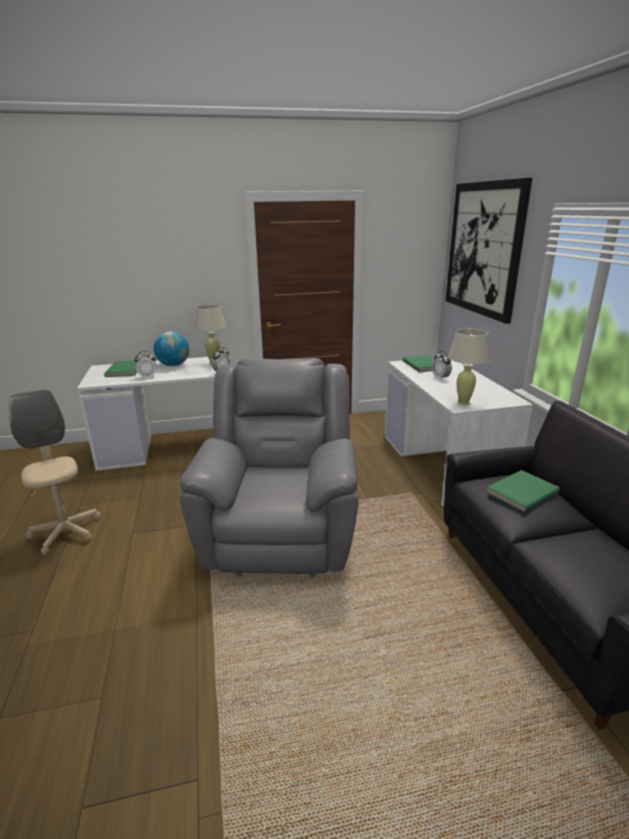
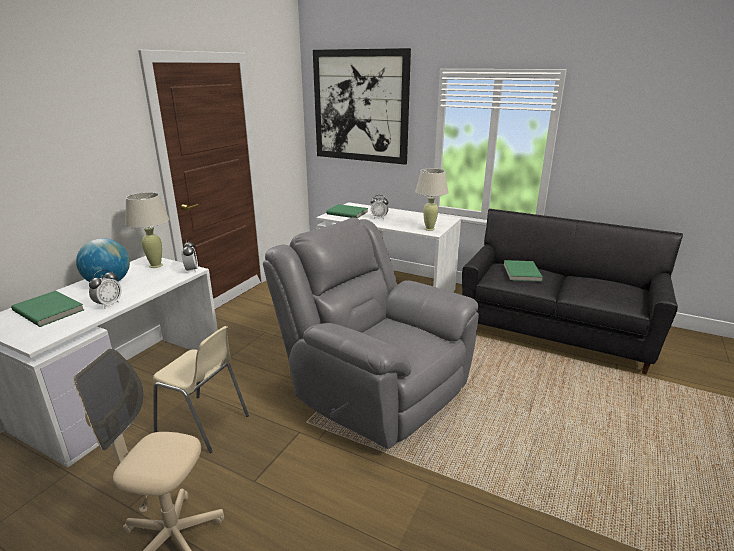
camera: 50 degrees left, 0 degrees up
none -> beige chair [153,326,249,453]

